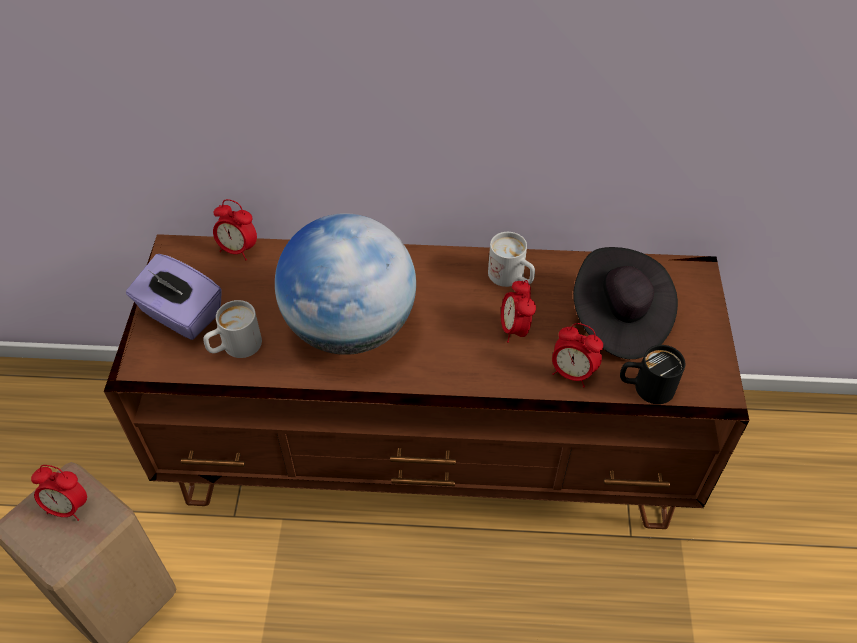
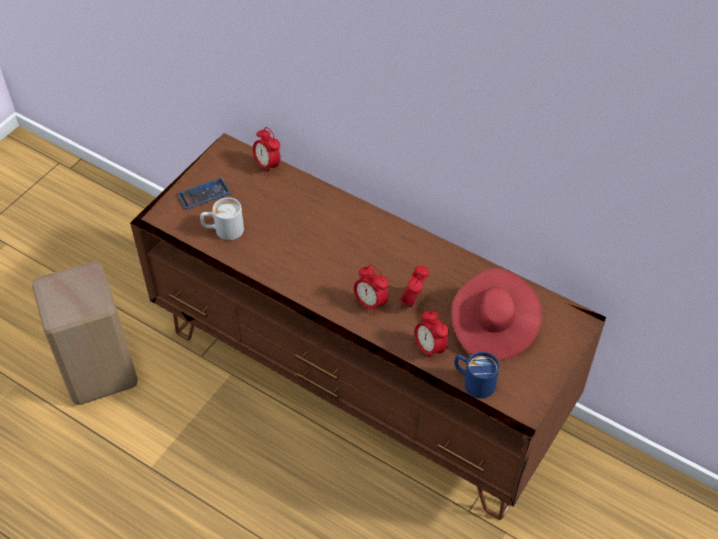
camera: 30 degrees right, 0 degrees up
alarm clock [31,465,87,521] -> alarm clock moved to [354,265,388,315]
purple tissue box [126,254,222,340] -> phone [178,178,230,209]
globe [275,213,416,355] -> none
white mug [488,232,535,287] -> none
black hat [573,247,678,359] -> red hat [451,268,542,361]
black mug [620,345,685,404] -> blue mug [454,352,500,398]

